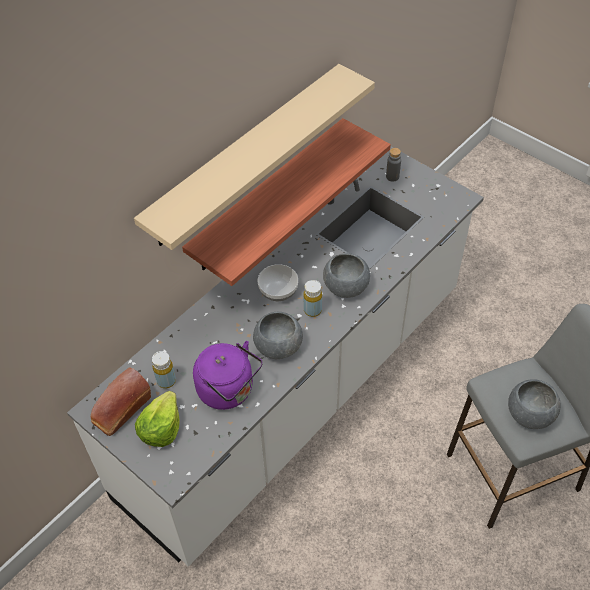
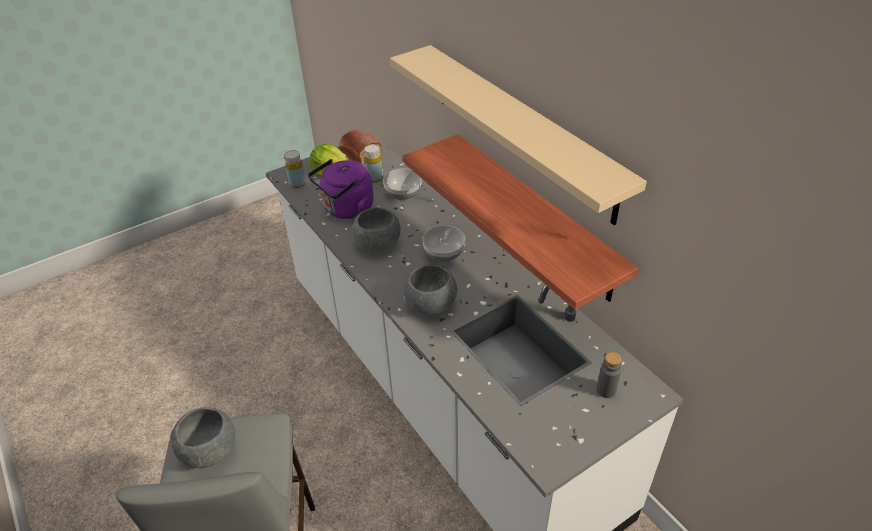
camera: 105 degrees right, 10 degrees down
yellow bottle [304,280,322,317] -> yellow bottle moved to [284,150,306,189]
none -> bowl [383,168,422,200]

